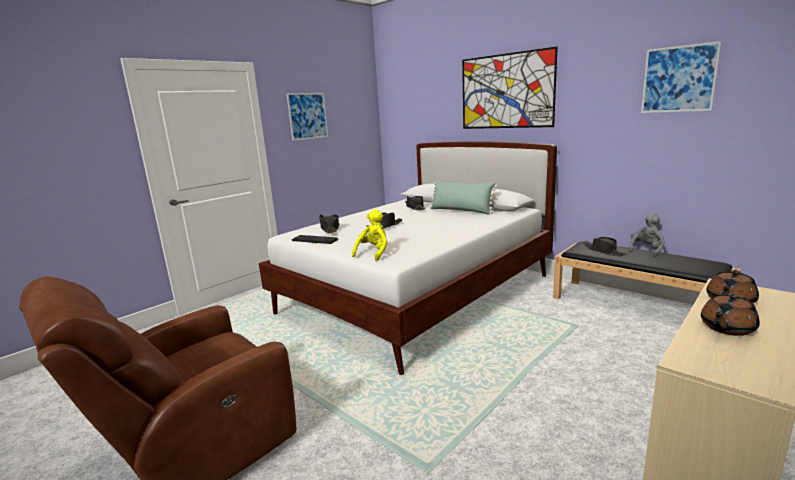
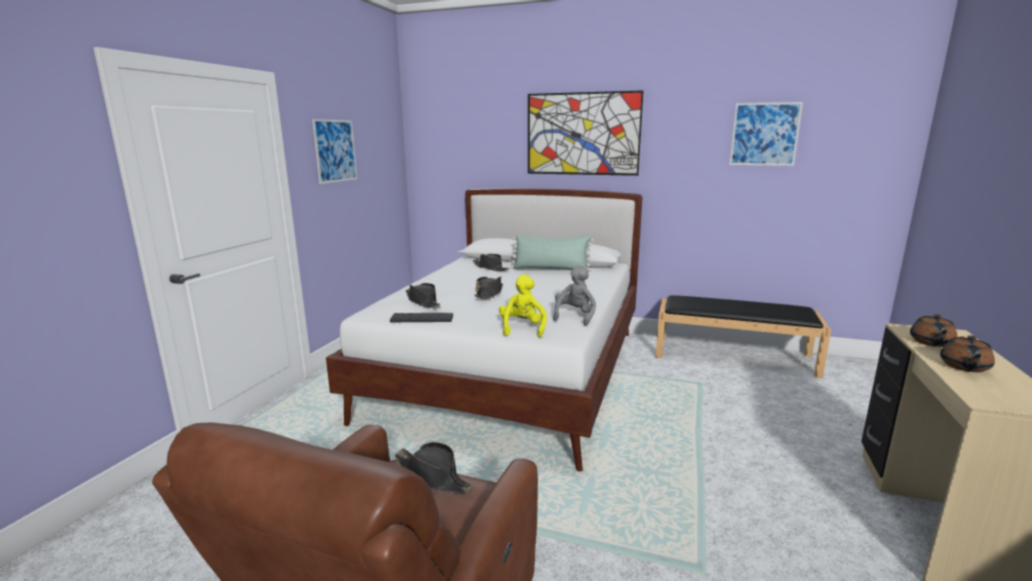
camera: 25 degrees left, 0 degrees up
black hat [583,237,627,256] -> black hat moved to [395,442,473,494]
grey plush toy [628,213,665,257] -> grey plush toy moved to [553,266,596,326]

